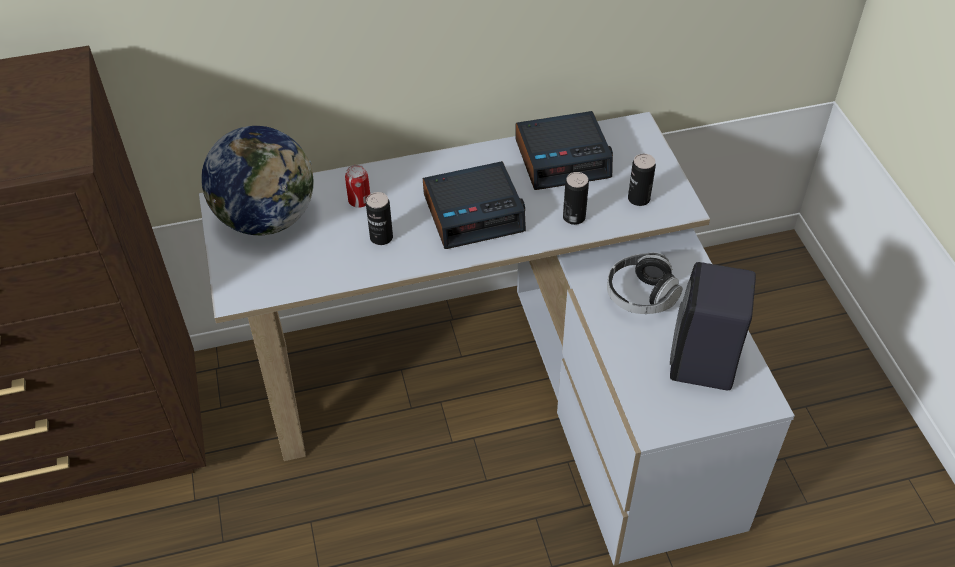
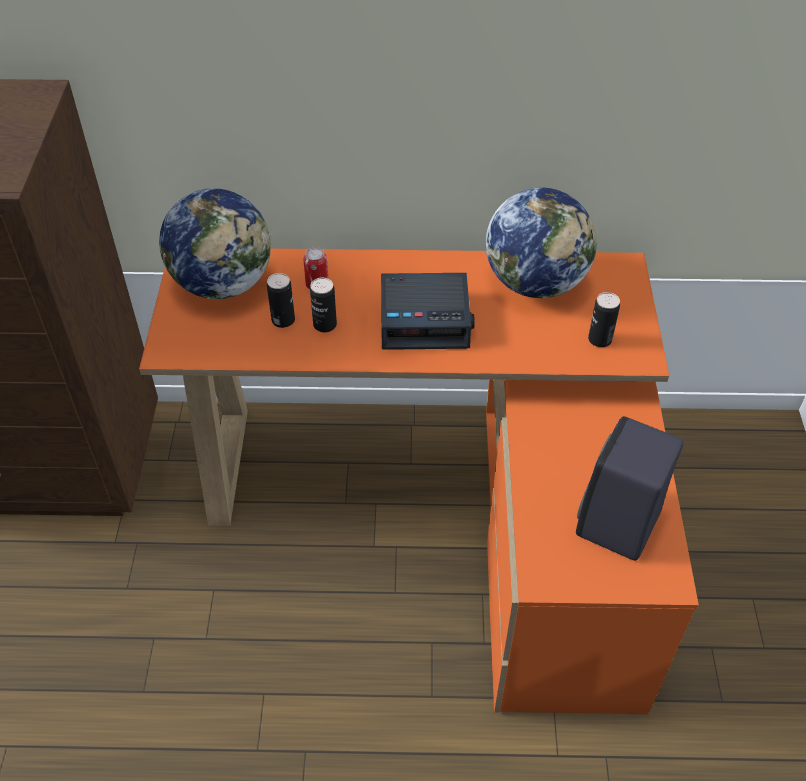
camera: 15 degrees right, 0 degrees up
white desk [199,112,795,566] -> orange desk [139,248,699,714]
alarm clock [515,111,613,190] -> globe [486,188,597,298]
can [563,172,589,225] -> can moved to [267,273,295,328]
headphones [607,252,682,314] -> none

